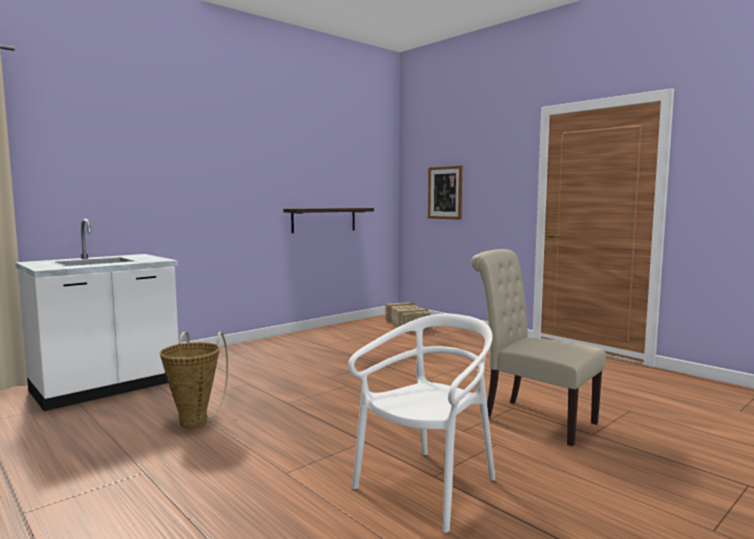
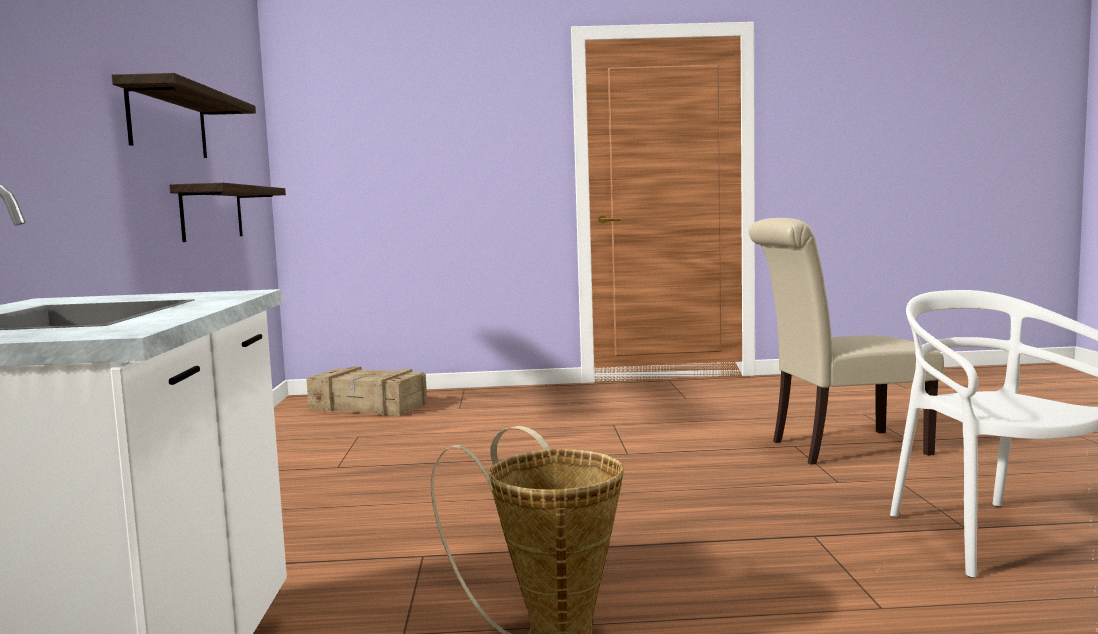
camera: 50 degrees left, 0 degrees up
picture [428,165,462,220] -> none
none -> shelf [112,73,256,158]

